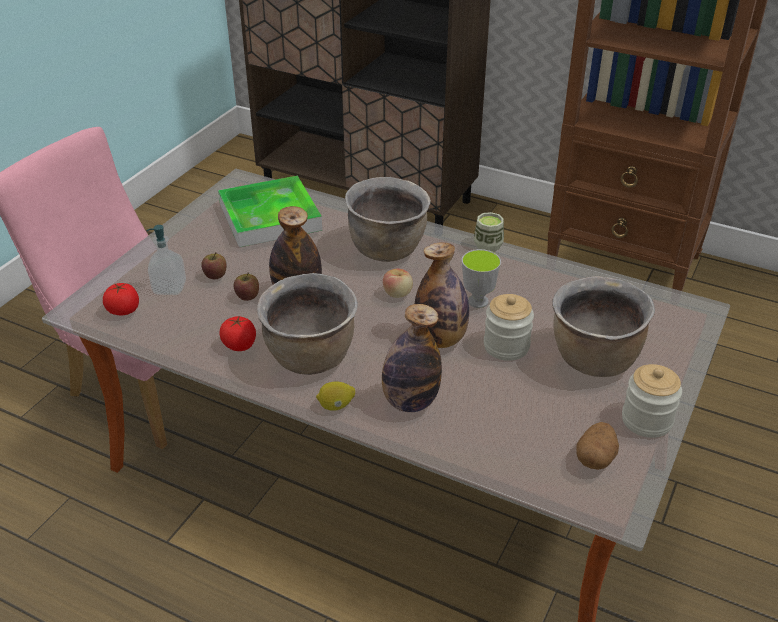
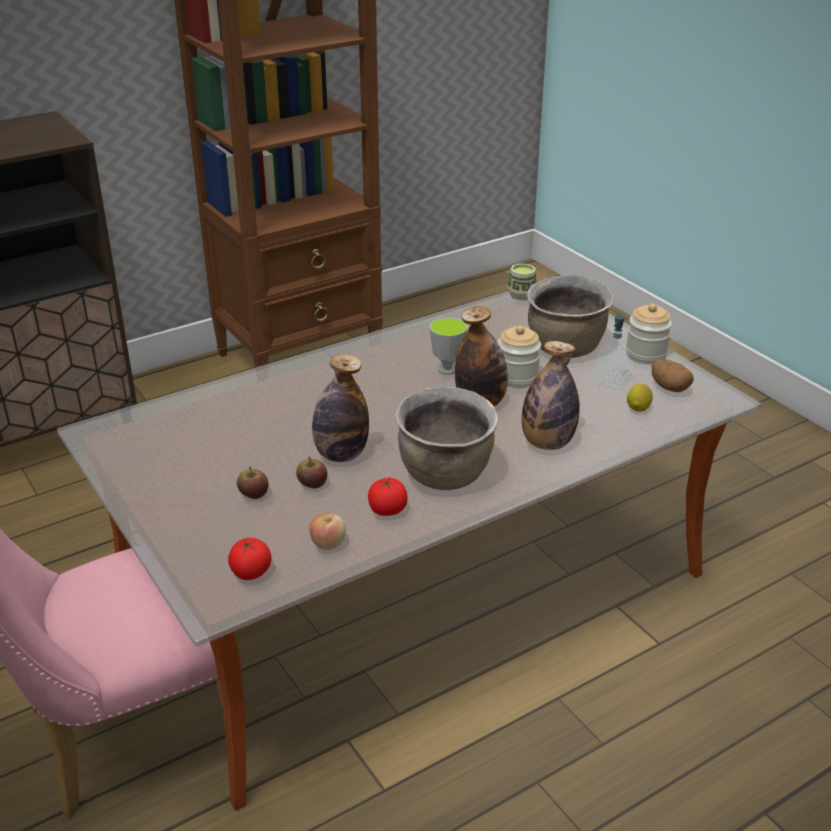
camera: 60 degrees left, 5 degrees down
soap dispenser [146,225,186,295] -> soap dispenser moved to [595,315,633,389]
tray [218,176,322,247] -> none
lemon [316,382,355,411] -> lemon moved to [627,384,653,412]
brown cooking pot [345,177,431,262] -> none
apple [383,269,413,298] -> apple moved to [309,513,346,550]
cup [474,212,504,252] -> cup moved to [508,264,536,300]

